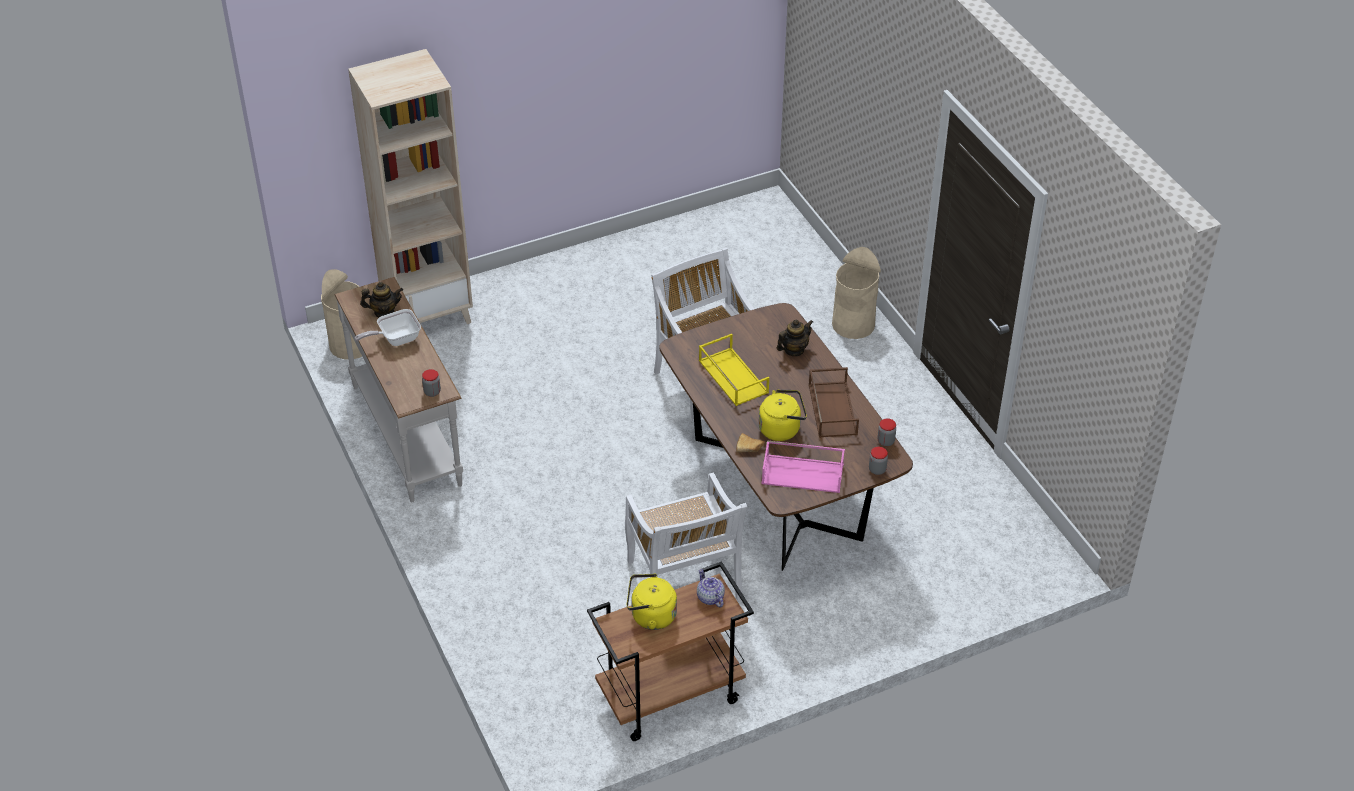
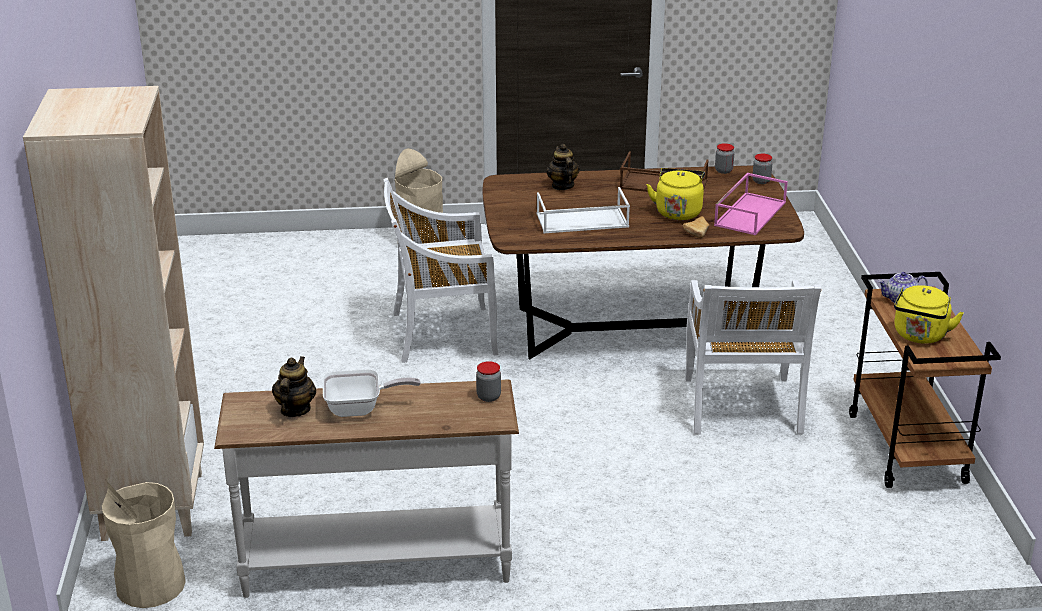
camera: 70 degrees left, 15 degrees down
frying pan [355,309,421,346] -> frying pan turned 90 degrees counterclockwise [323,369,421,417]
white chair [625,472,747,601] -> white chair turned 90 degrees clockwise [685,280,821,434]
yellow tray [699,334,769,406] -> white tray [537,187,630,233]

